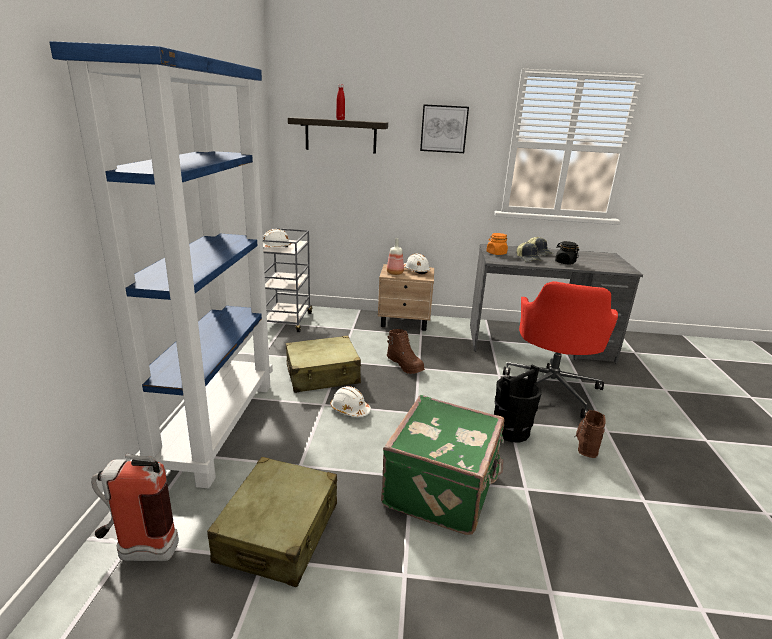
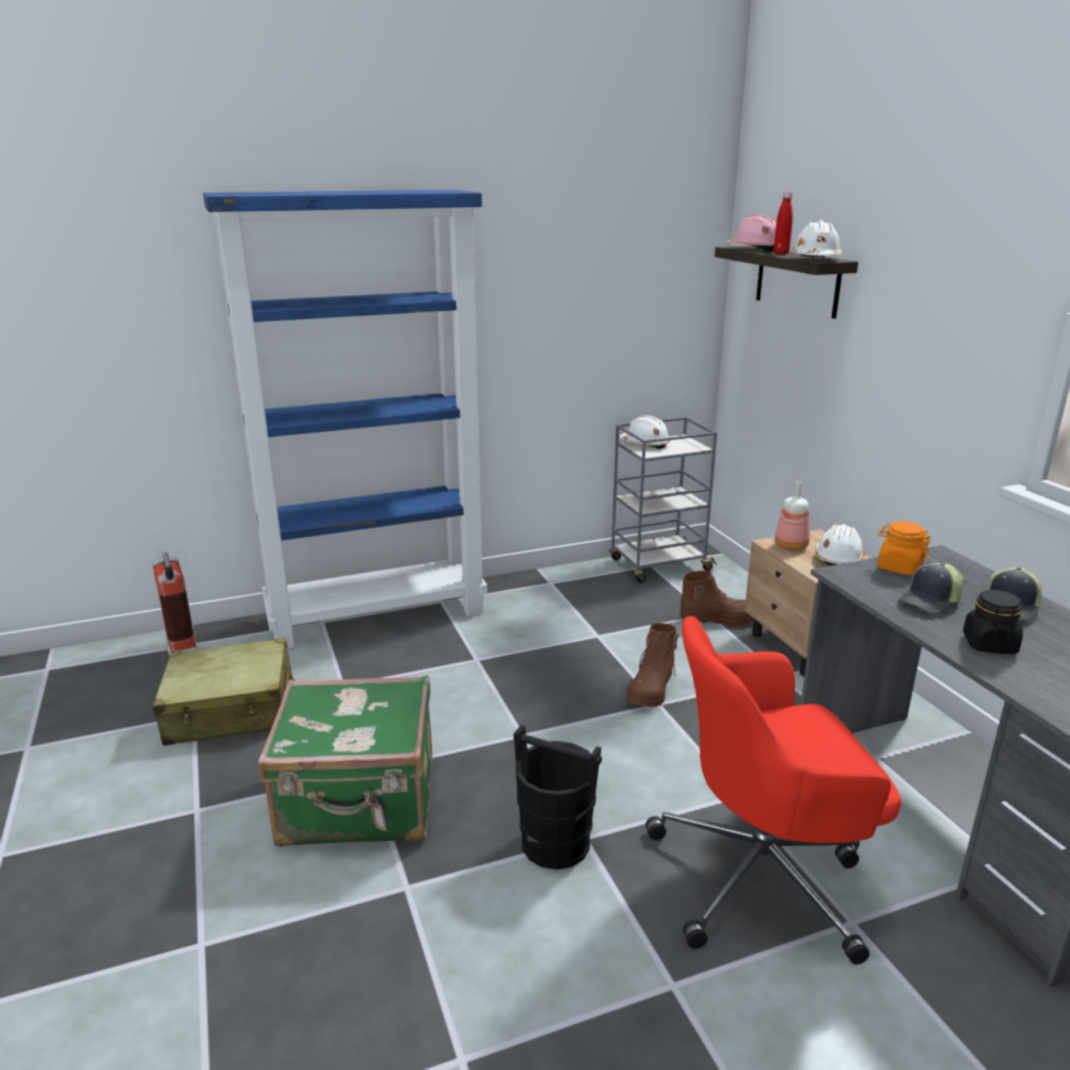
camera: 65 degrees right, 0 degrees up
beige suitcase [286,336,361,393] -> none
white hard hat [330,386,371,417] -> white hard hat moved to [792,220,843,257]
picture [420,104,469,153] -> none
brown boot [574,410,606,458] -> brown boot moved to [679,570,754,627]
none -> pink hard hat [726,215,776,251]

